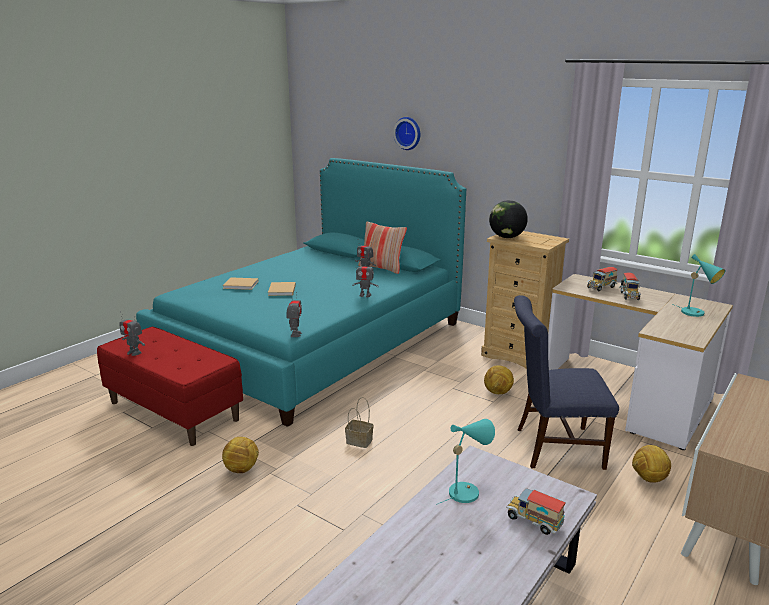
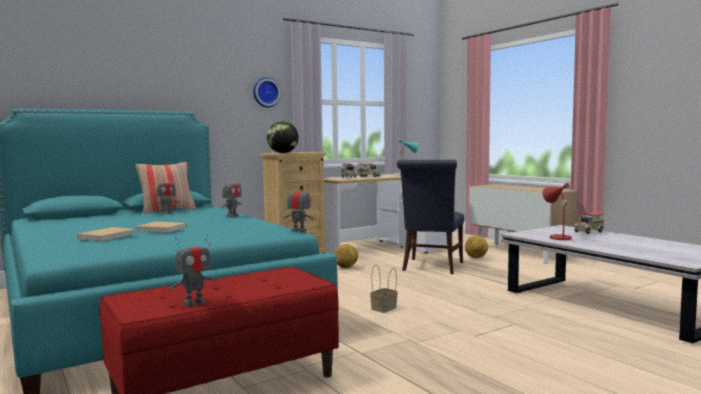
camera: 70 degrees left, 15 degrees down
football [222,437,259,473] -> none
wall clock [393,117,420,150] -> wall clock moved to [253,77,281,108]
turquoise table lamp [436,419,495,505] -> red table lamp [543,183,575,242]

